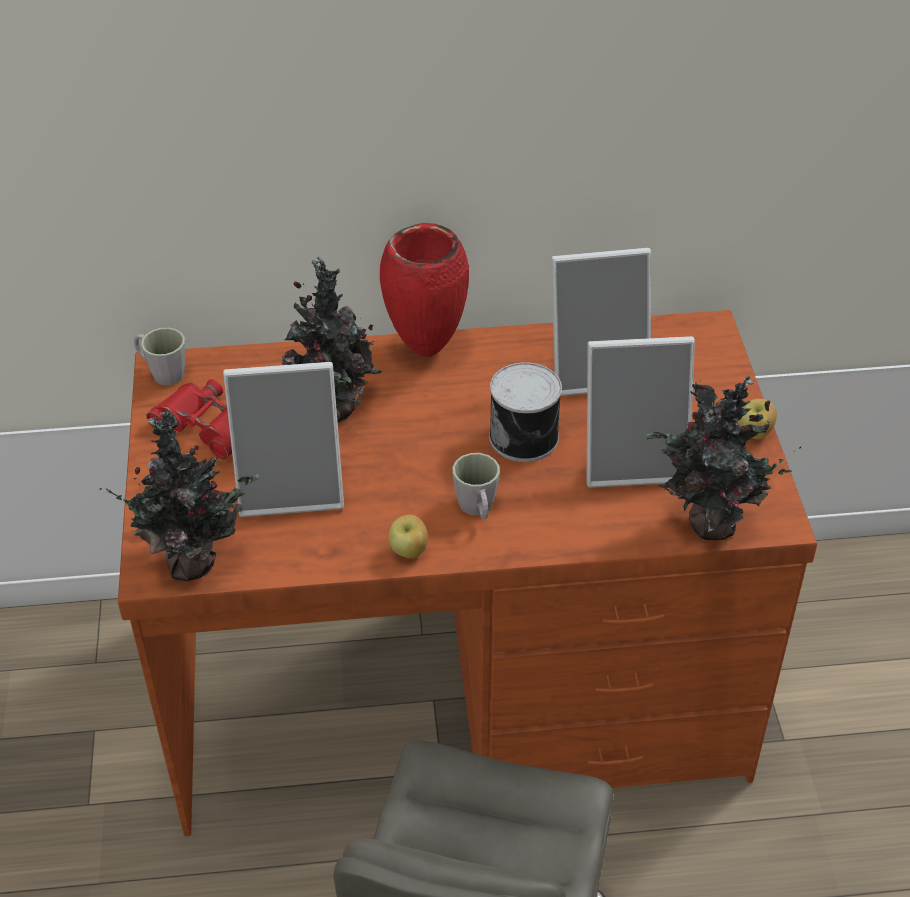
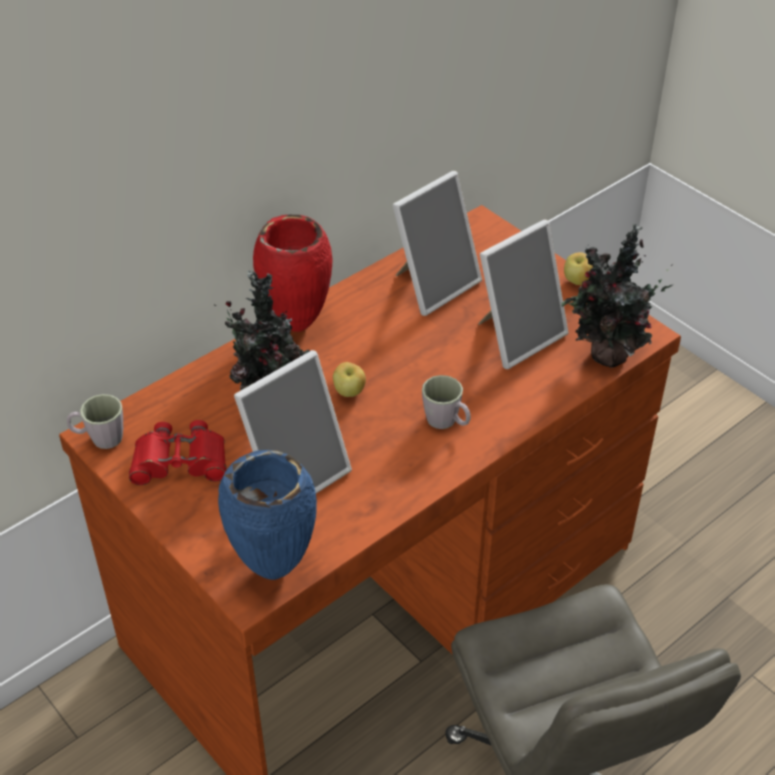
camera: 35 degrees left, 0 degrees up
potted plant [99,411,259,581] -> blue vase [218,450,317,580]
apple [389,515,428,558] -> apple moved to [333,362,366,397]
can [489,362,562,462] -> none

